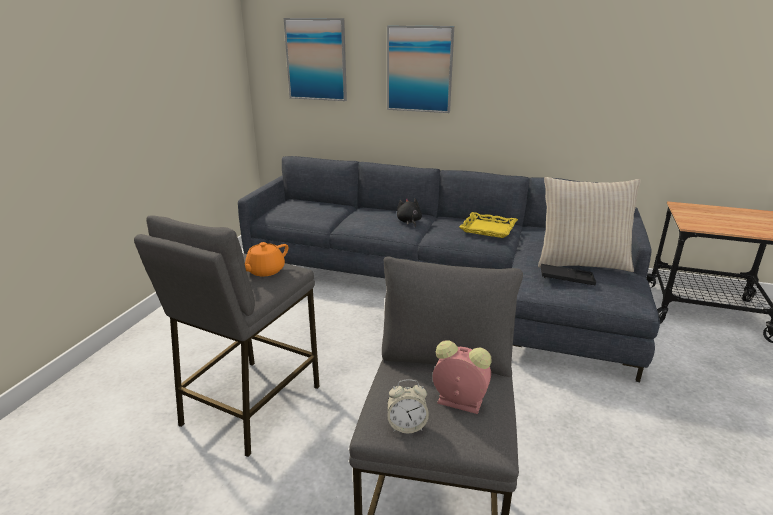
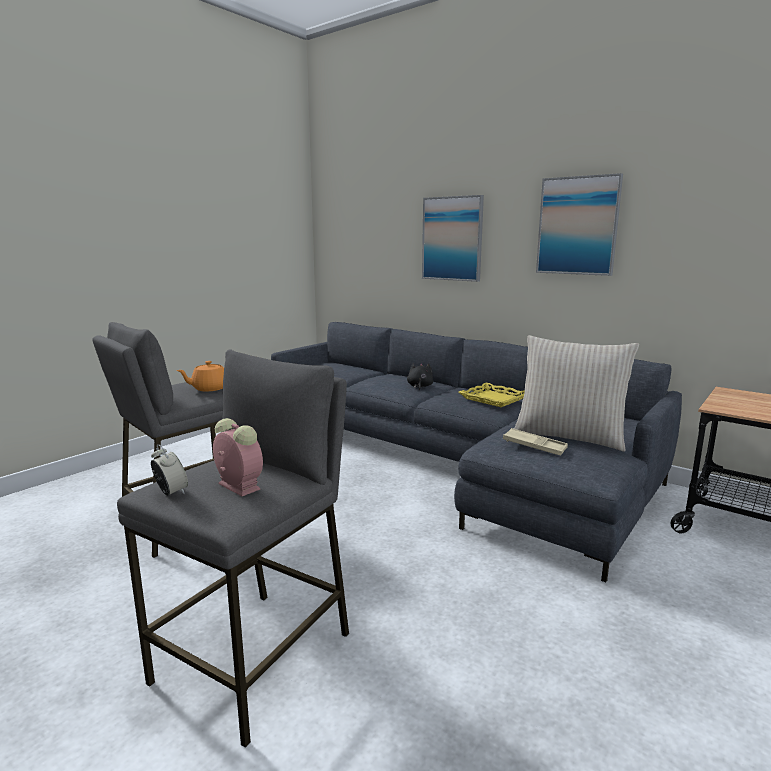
camera: 20 degrees right, 10 degrees down
picture [284,18,347,101] -> picture moved to [536,173,623,276]
alarm clock [387,379,429,433] -> alarm clock turned 150 degrees counterclockwise [151,444,188,496]
black tray [541,264,596,285] -> beige tray [503,428,568,456]

